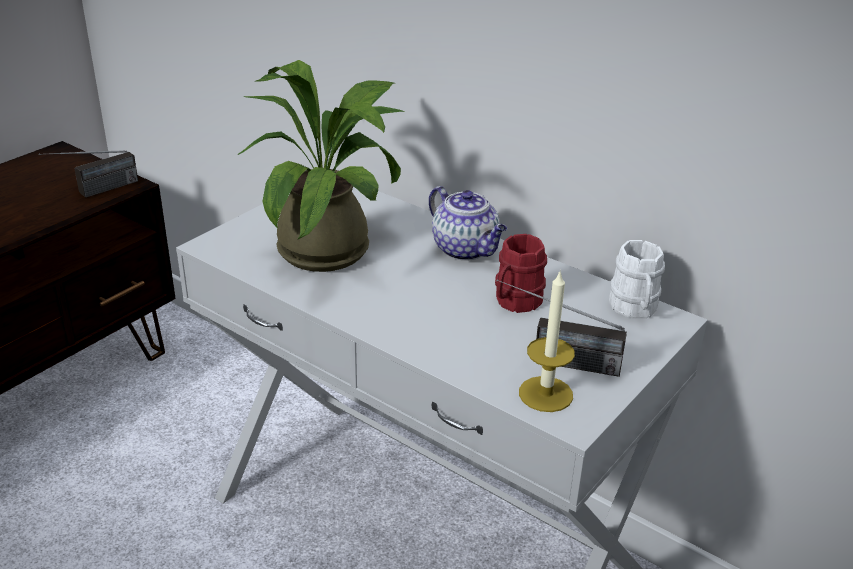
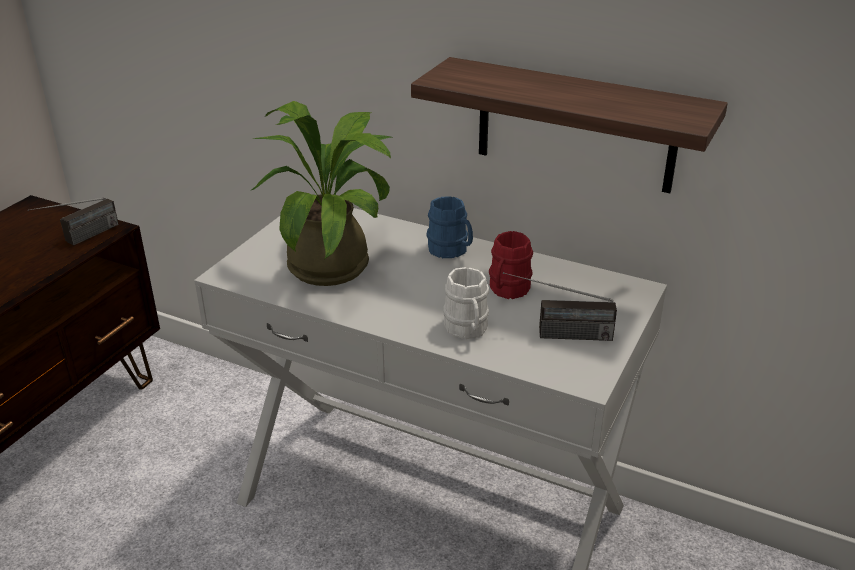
camera: 10 degrees left, 0 degrees up
teapot [429,186,507,260] -> blue mug [426,196,473,258]
candle [519,270,575,412] -> none
white mug [609,240,665,319] -> white mug moved to [443,267,489,339]
none -> shelf [411,57,728,193]

